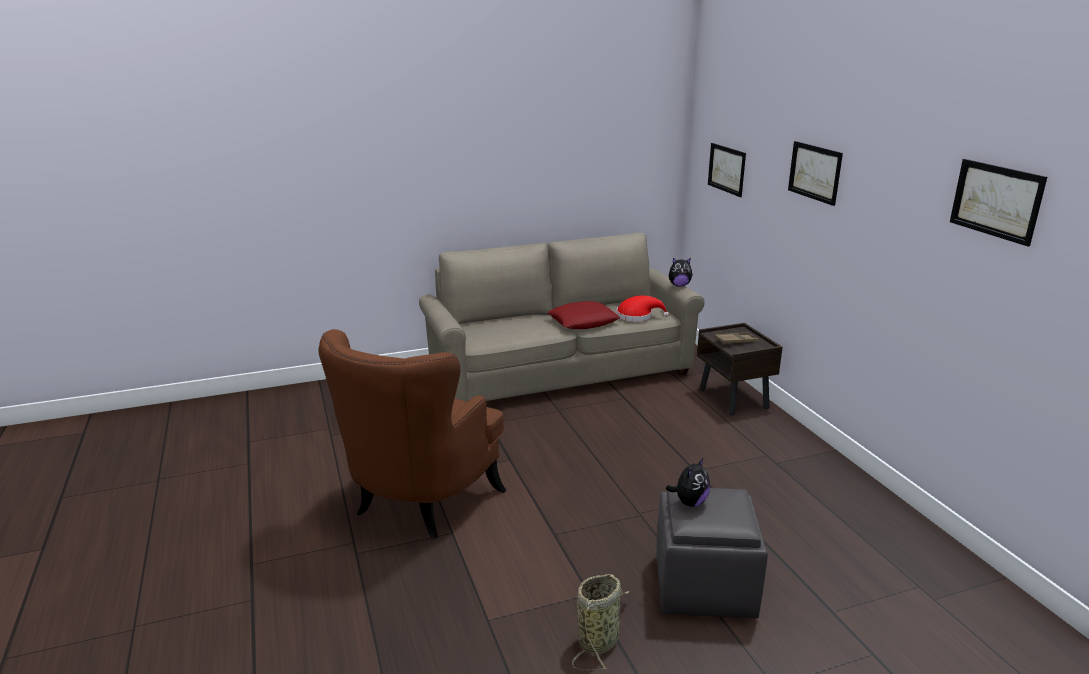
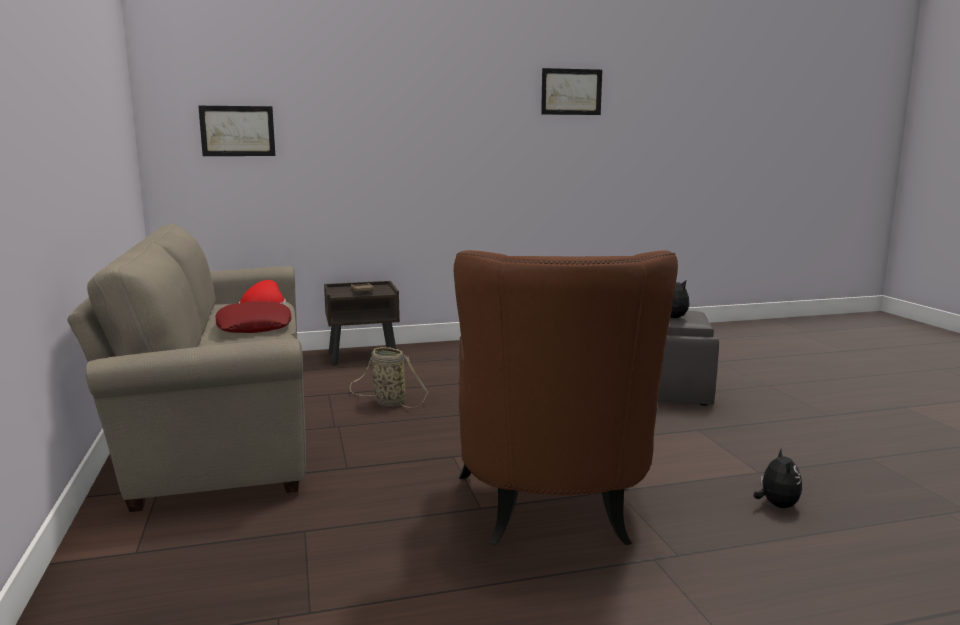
camera: 85 degrees left, 10 degrees down
brown armchair [318,329,506,539] -> brown armchair turned 60 degrees clockwise [454,250,678,545]
basket [572,574,629,670] -> basket moved to [350,347,428,408]
plush toy [669,258,693,287] -> plush toy moved to [754,448,802,508]
picture [788,141,843,206] -> none

